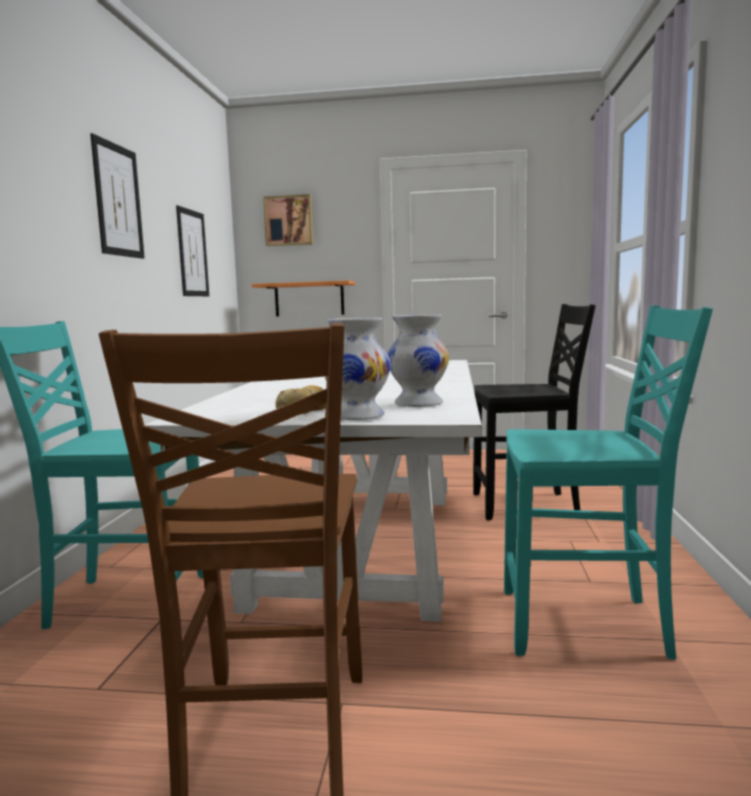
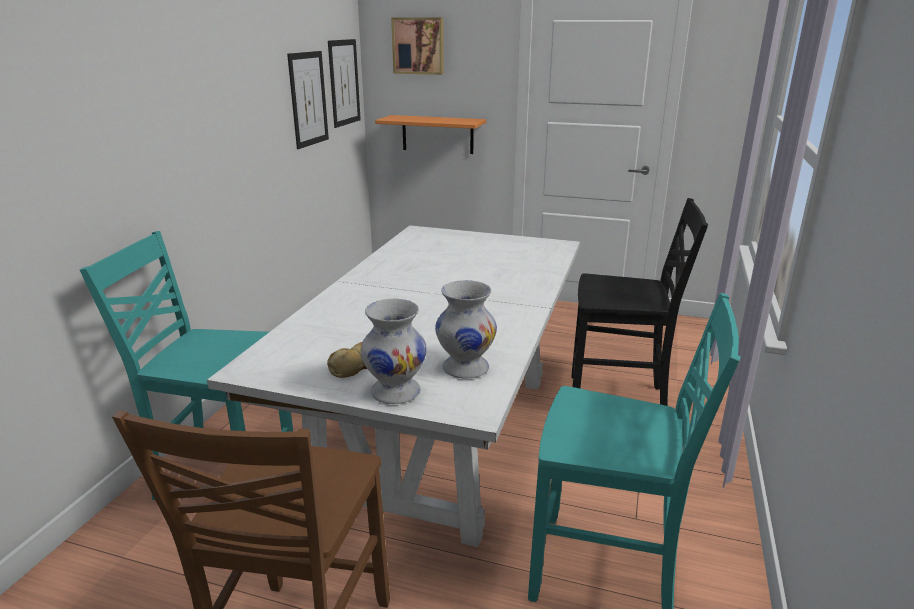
camera: 10 degrees right, 15 degrees up
picture [90,133,145,259] -> picture moved to [328,39,361,128]

